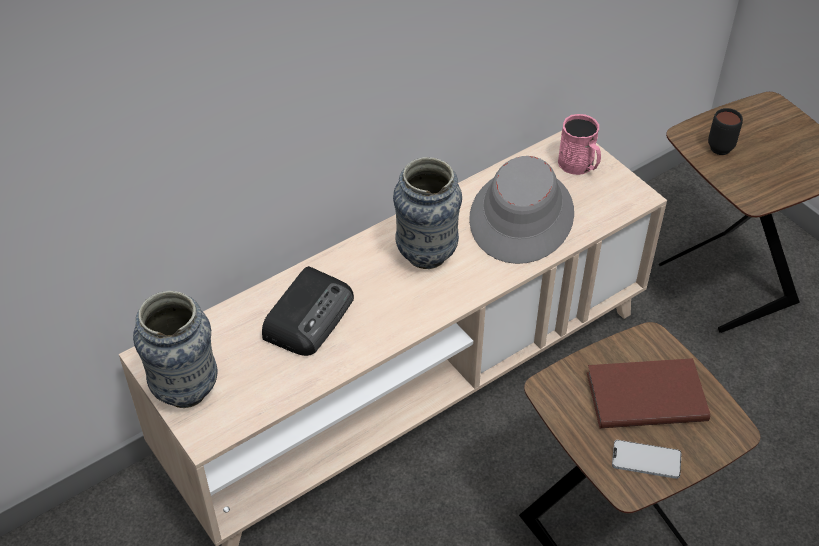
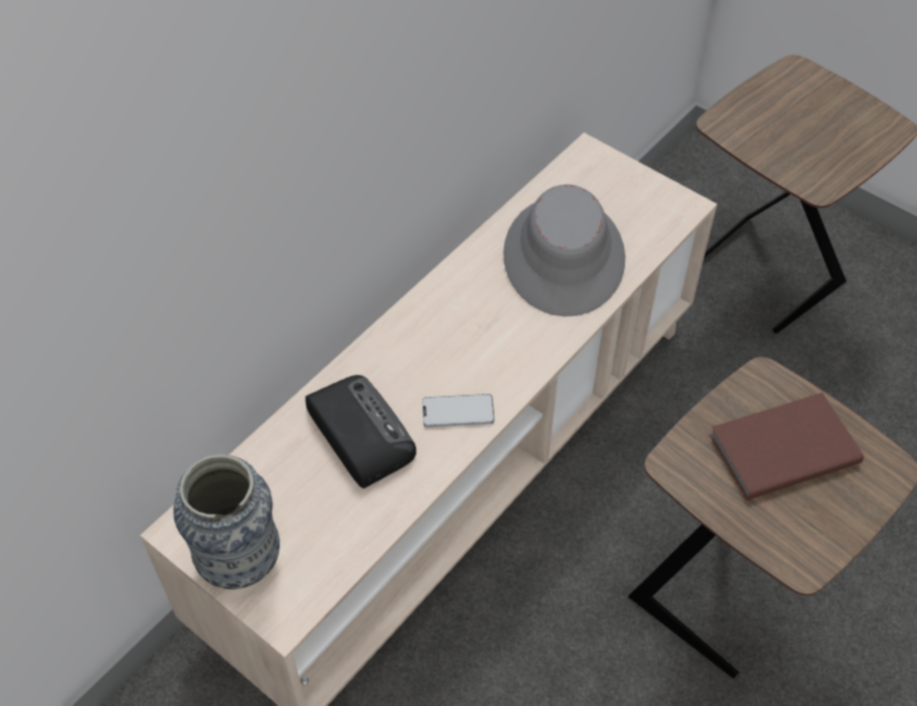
camera: 15 degrees left, 5 degrees up
radio [262,266,354,356] -> radio turned 45 degrees counterclockwise [305,375,416,489]
vase [393,157,462,269] -> none
pink mug [558,114,601,175] -> none
phone [612,440,681,479] -> phone moved to [422,394,495,427]
black mug [708,108,743,155] -> none

